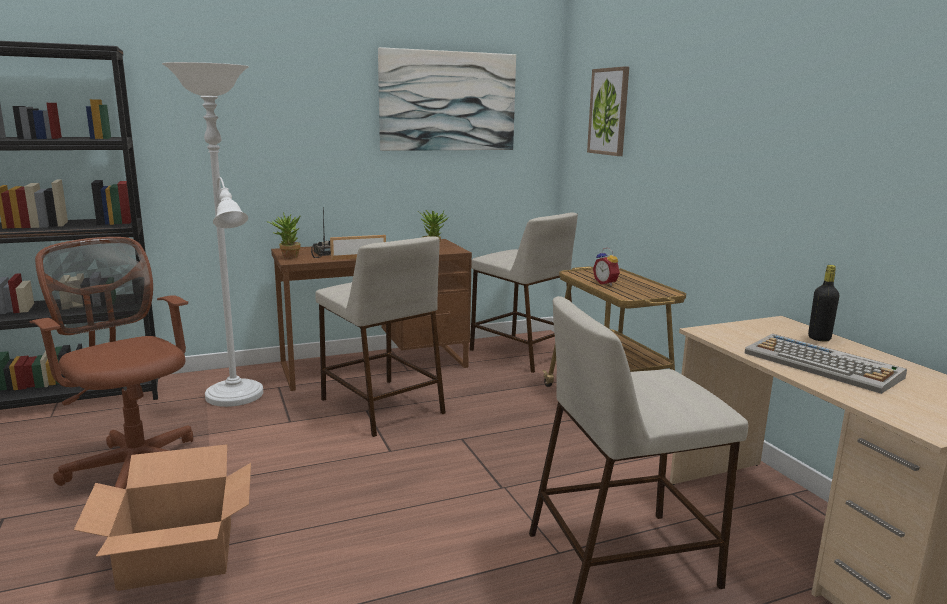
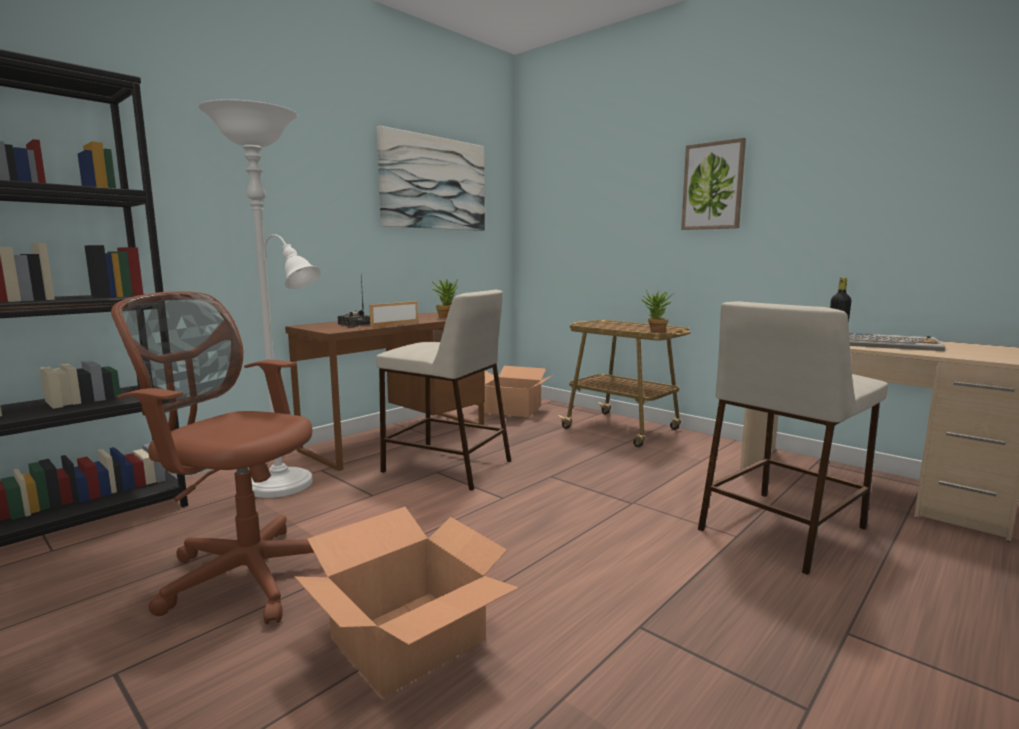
camera: 25 degrees left, 5 degrees down
potted plant [267,212,301,259] -> potted plant moved to [641,290,675,333]
beige stool [470,213,578,373] -> cardboard box [484,366,551,417]
picture [587,66,629,156] -> picture moved to [681,138,746,230]
alarm clock [593,248,620,286] -> none

